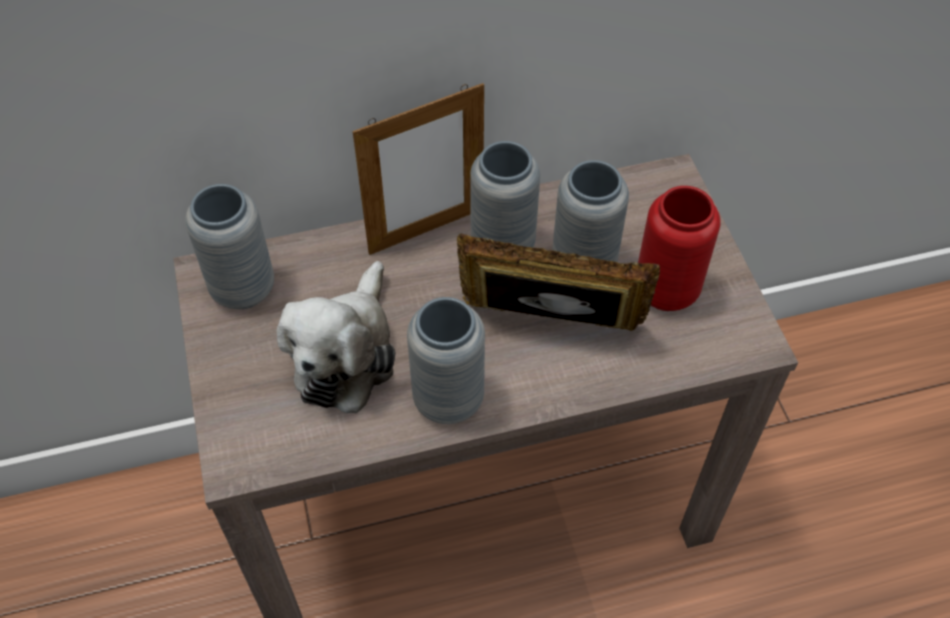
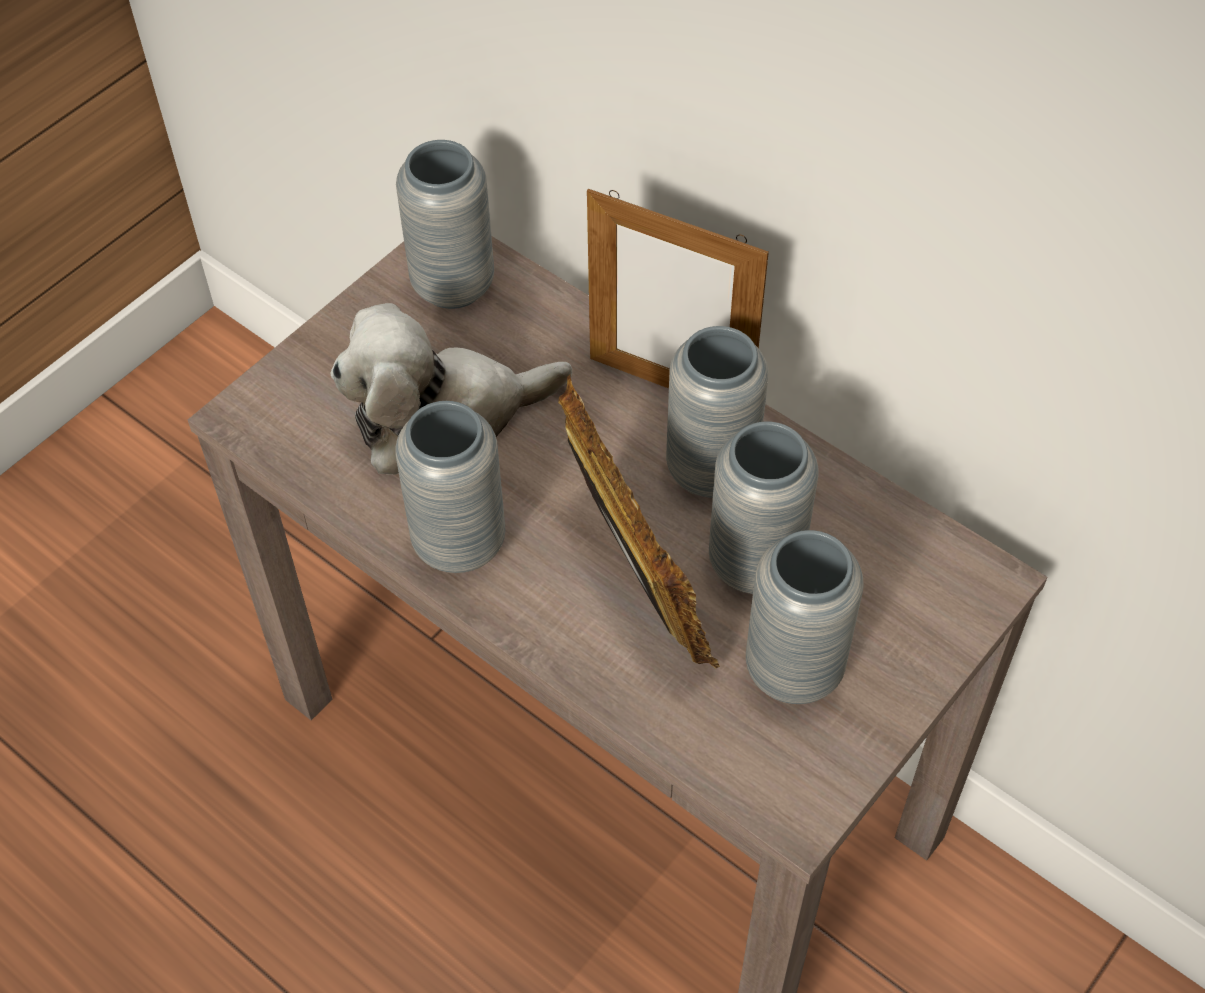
camera: 55 degrees right, 0 degrees up
red vase [638,186,721,311] -> grey vase [746,530,864,704]

